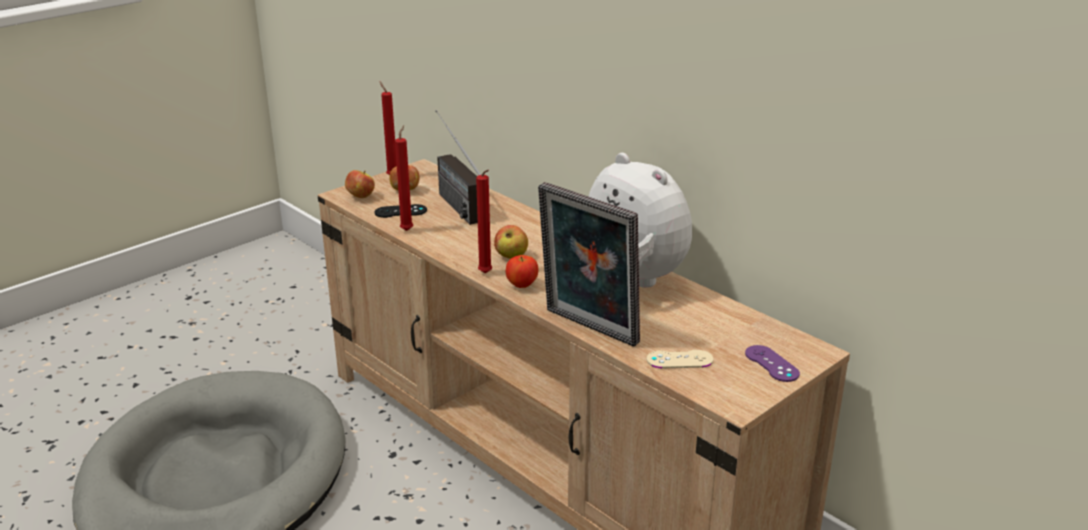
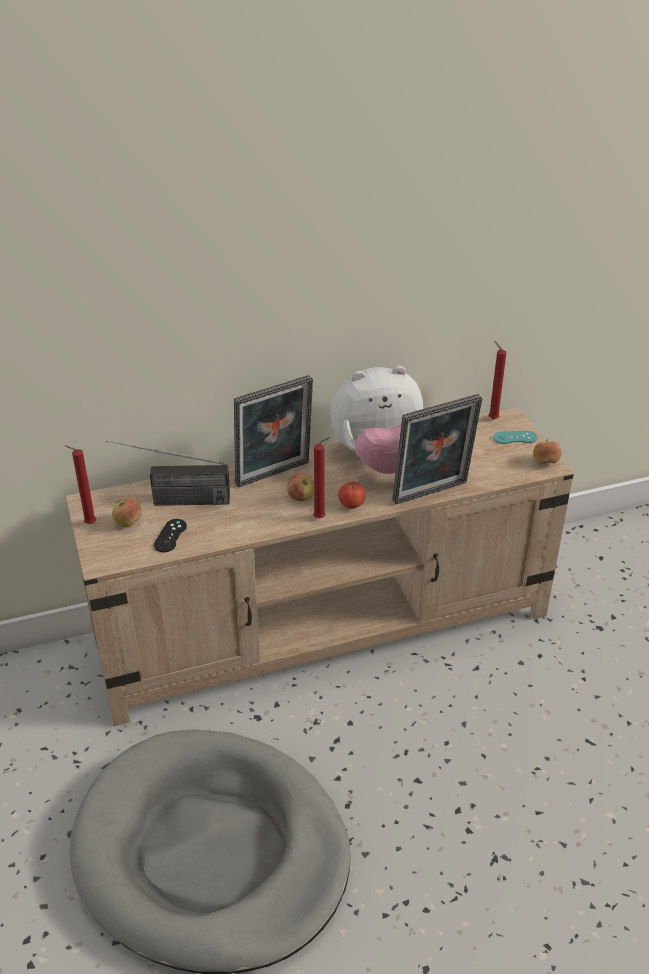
camera: 65 degrees left, 10 degrees up
apple [345,170,375,198] -> apple moved to [533,439,562,464]
red candle [395,125,413,231] -> red candle moved to [489,341,506,420]
beige game controller [646,350,713,369] -> none
purple game controller [745,345,800,382] -> turquoise game controller [493,431,538,444]
none -> picture frame [234,375,313,487]

